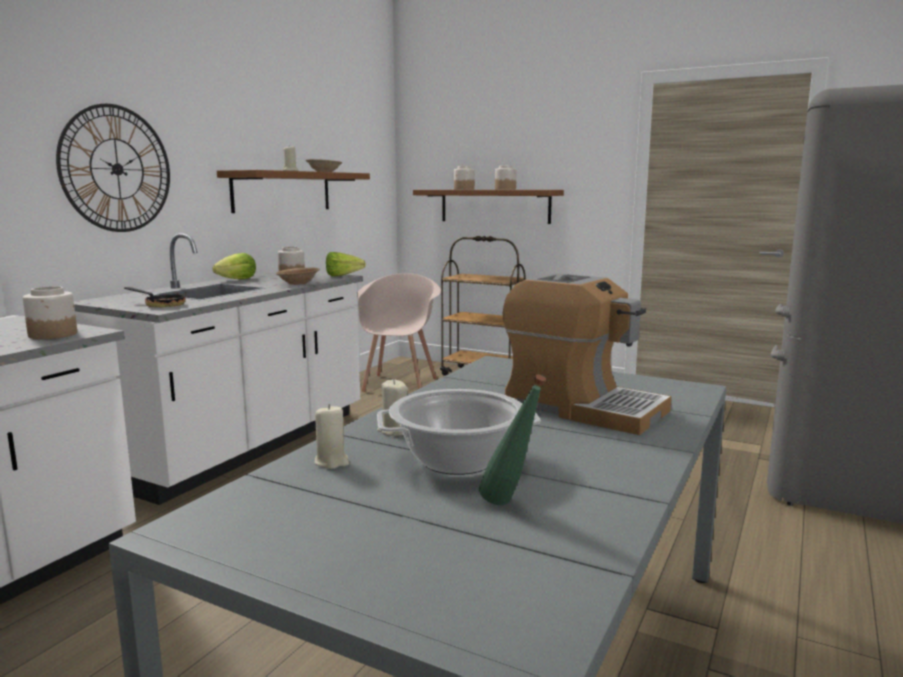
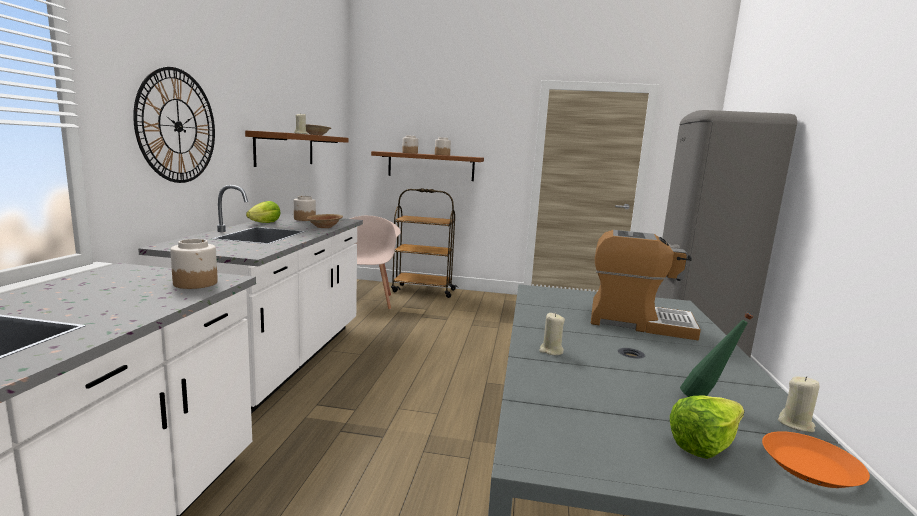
camera: 20 degrees left, 0 degrees up
frying pan [124,287,186,307] -> none
beige candle [314,404,349,469] -> beige candle moved to [778,376,820,432]
lettuce [326,252,366,276] -> lettuce moved to [670,395,744,459]
cooking pot [377,389,541,475] -> none
none -> orange plate [762,431,870,488]

